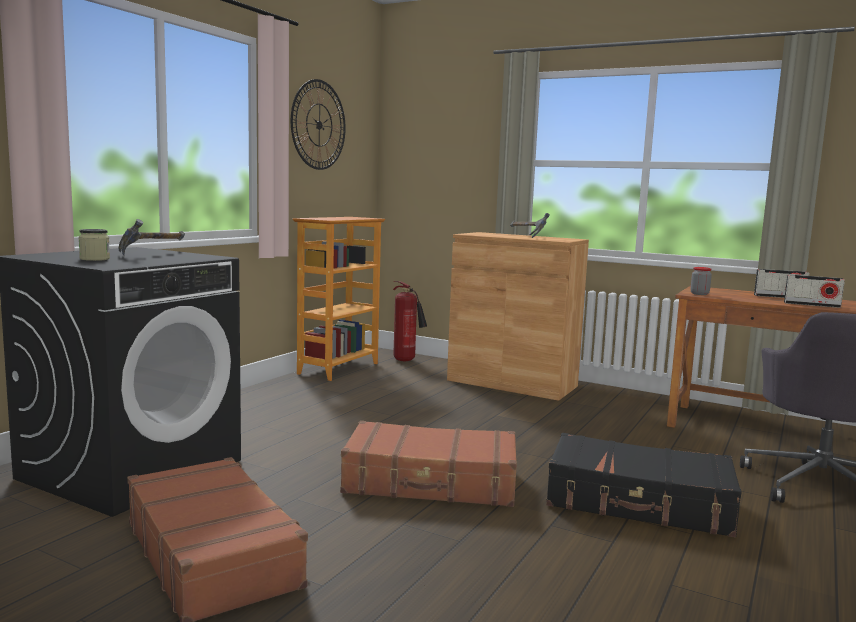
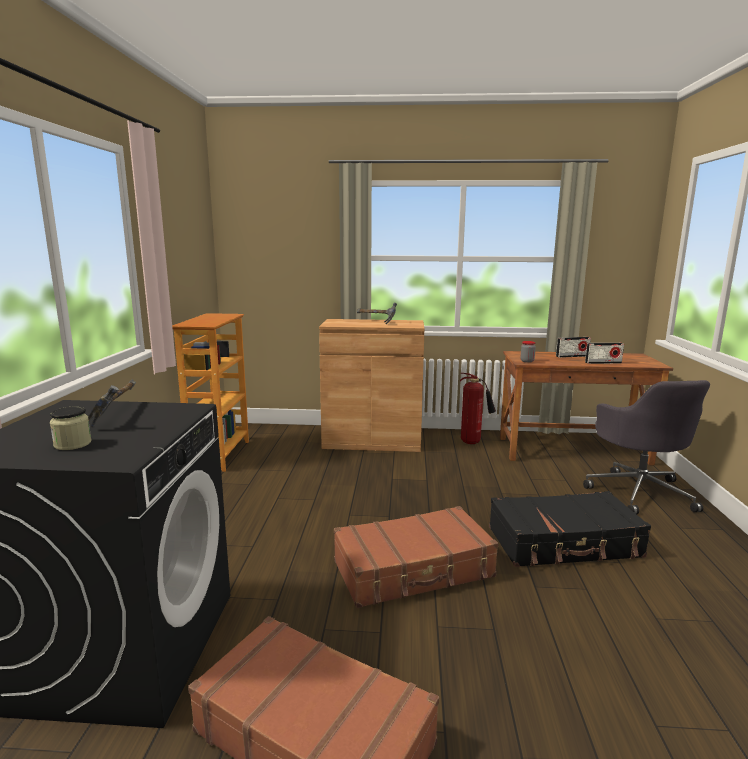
camera: 25 degrees left, 5 degrees up
wall clock [291,79,346,170] -> none
fire extinguisher [393,281,427,361] -> fire extinguisher moved to [460,373,496,444]

